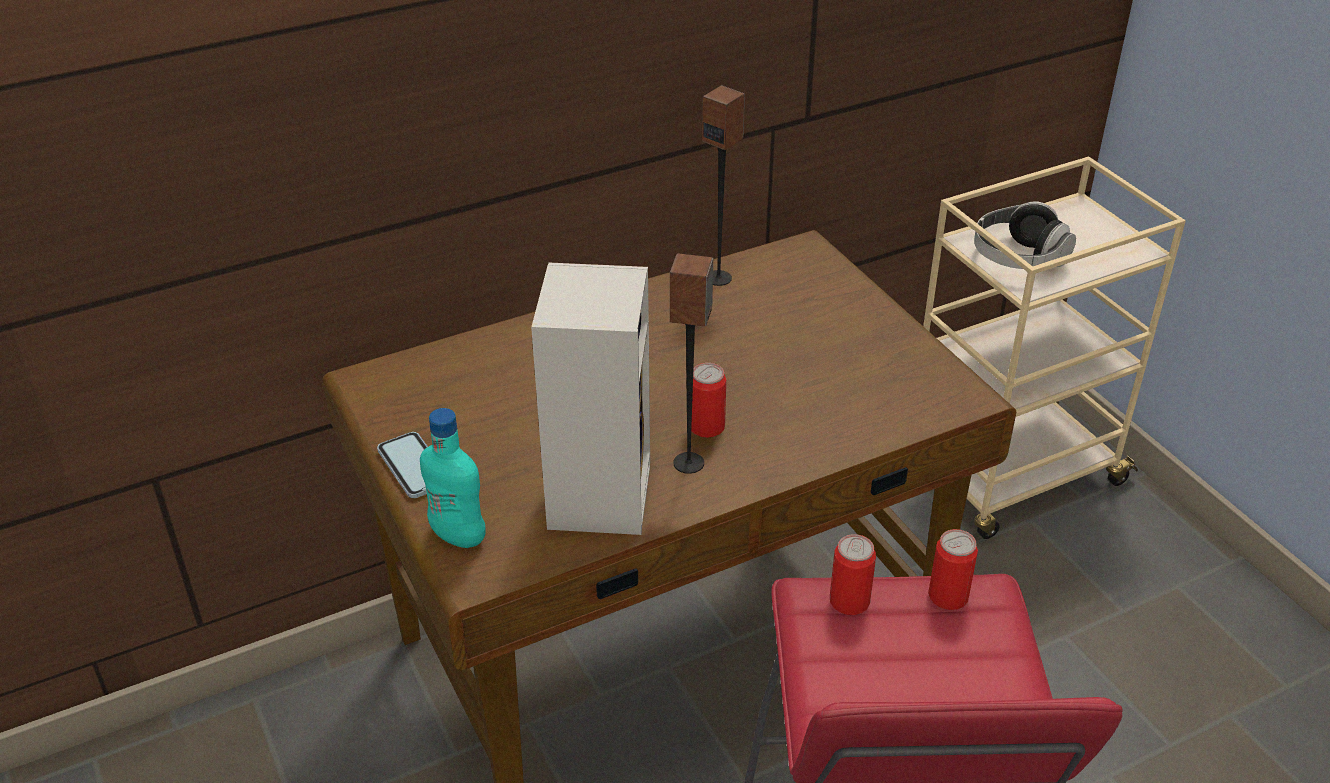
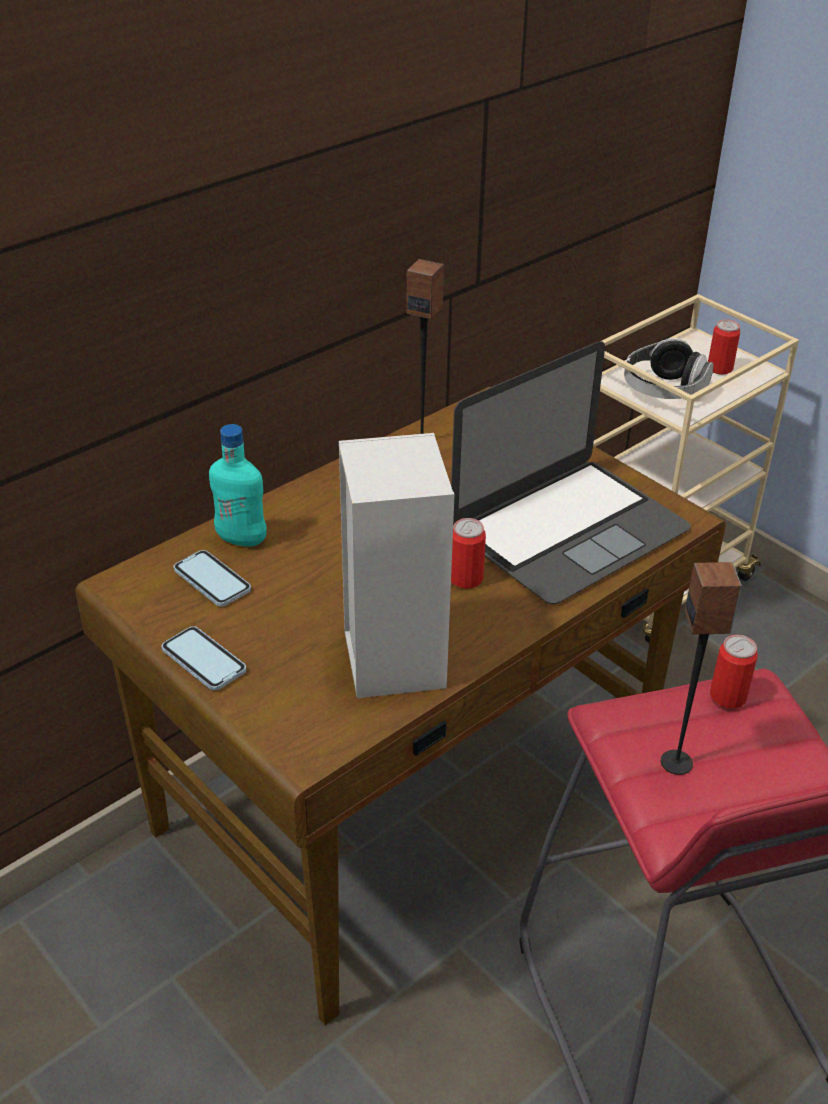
camera: 15 degrees left, 0 degrees up
turquoise bottle [420,408,486,548] -> turquoise bottle moved to [209,424,266,546]
speaker [670,253,713,474] -> speaker moved to [661,562,742,775]
can [830,534,876,615] -> can moved to [708,319,740,375]
none -> phone [174,550,251,607]
none -> laptop [451,342,691,604]

